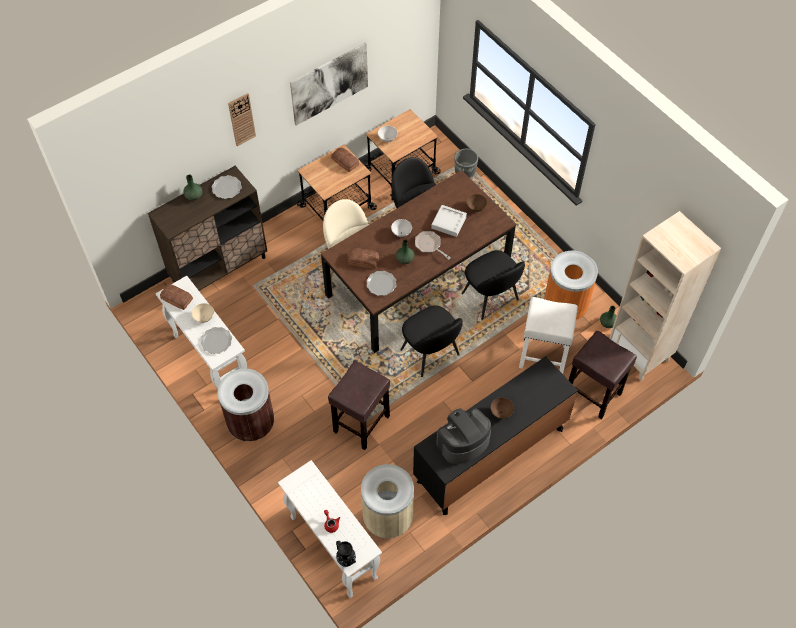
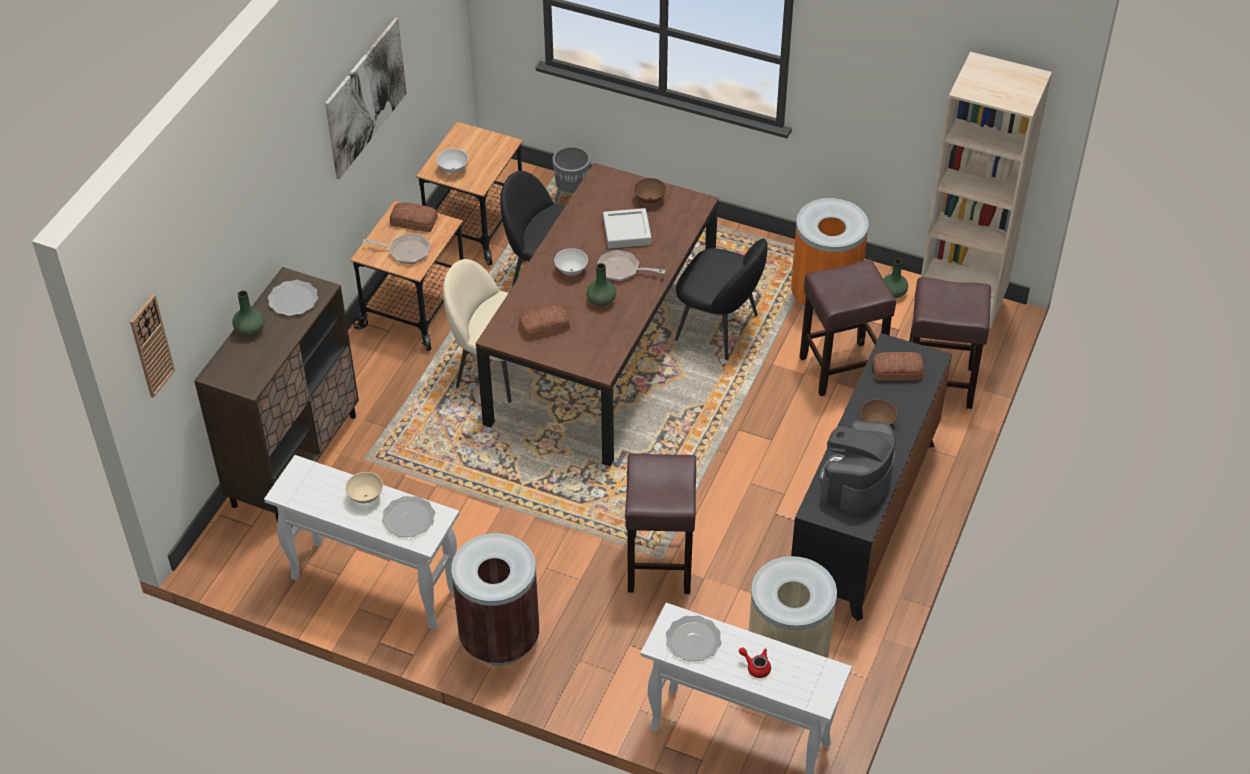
camera: 30 degrees left, 10 degrees down
bread [160,284,193,310] -> bread moved to [873,352,924,381]
wall clock [228,93,256,146] -> wall clock moved to [130,294,175,398]
black vase [336,541,356,567] -> none
plate [367,271,397,296] -> plate moved to [666,615,721,661]
black chair [401,305,463,377] -> none
white stool [519,297,578,374] -> brown stool [799,259,896,396]
none -> frying pan [363,234,431,264]

